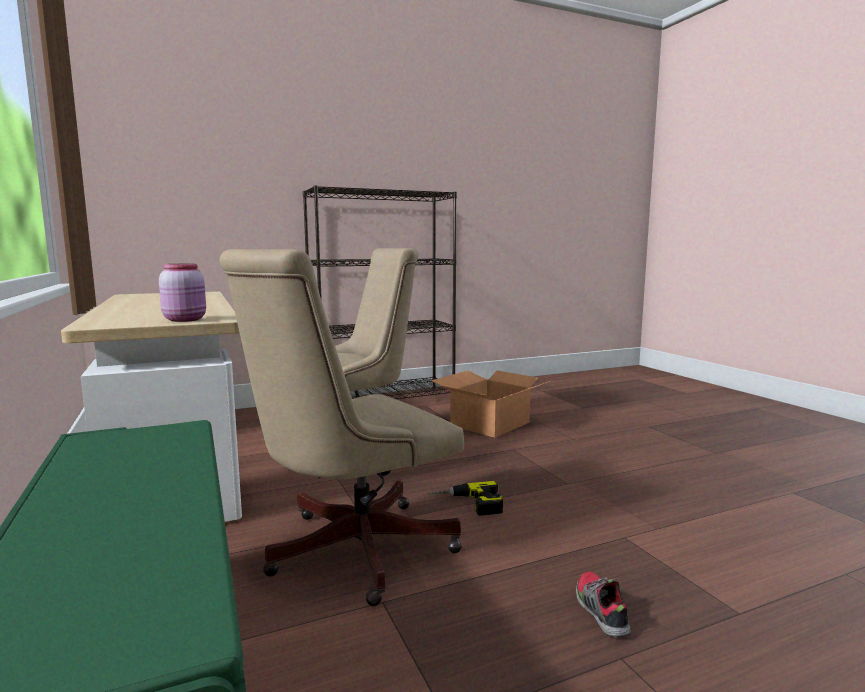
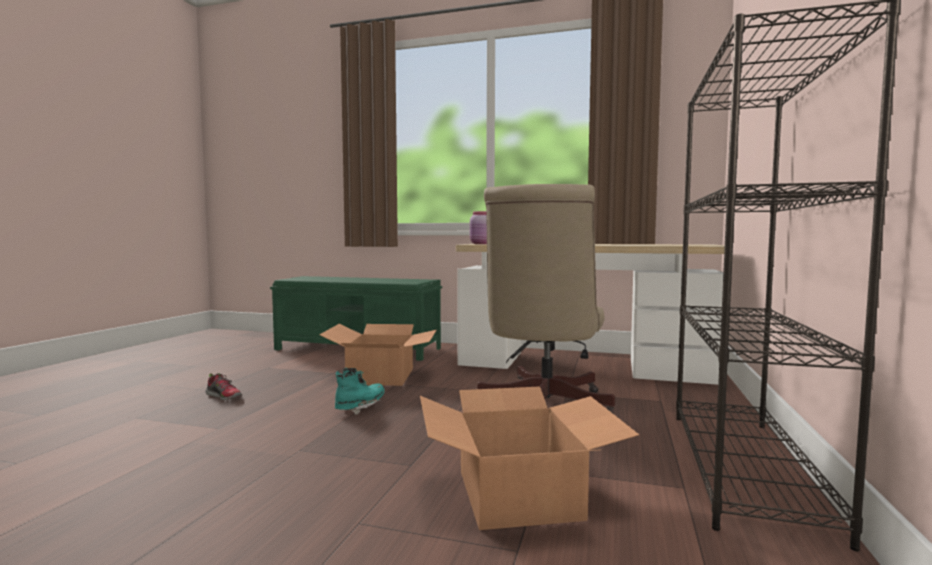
camera: 130 degrees right, 5 degrees down
beige office chair [219,249,464,606] -> cardboard box [319,324,437,386]
power drill [427,481,503,516] -> turquoise boot [335,368,385,415]

